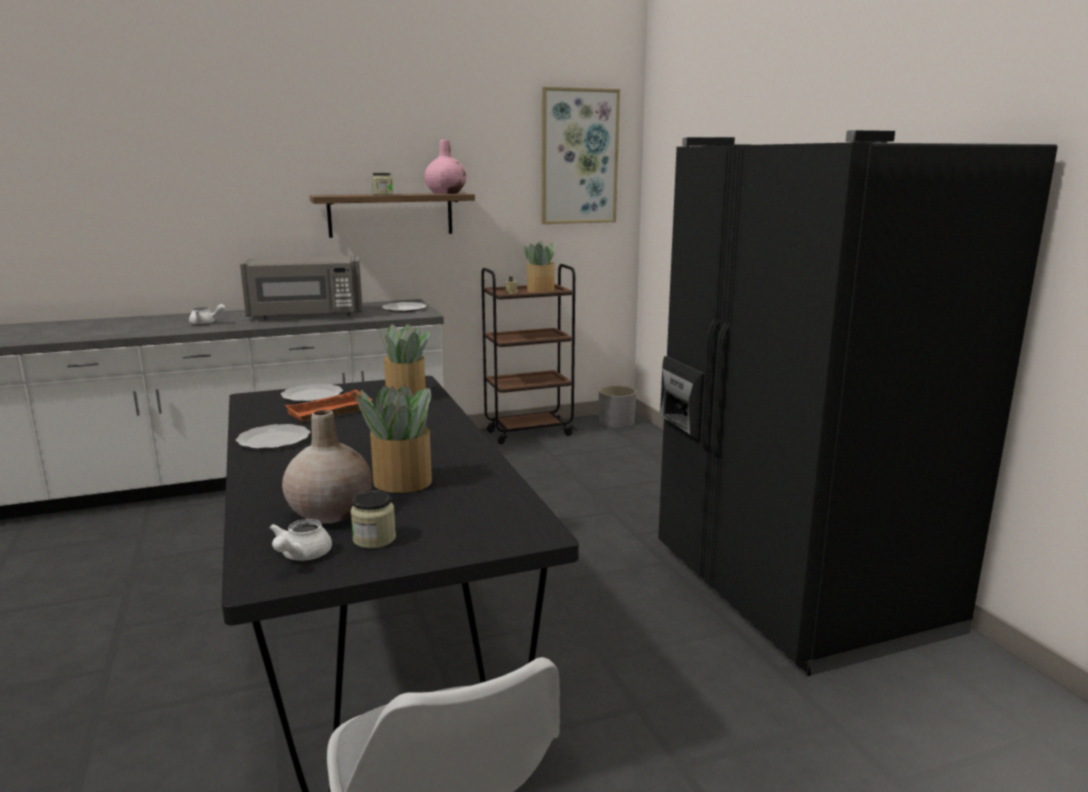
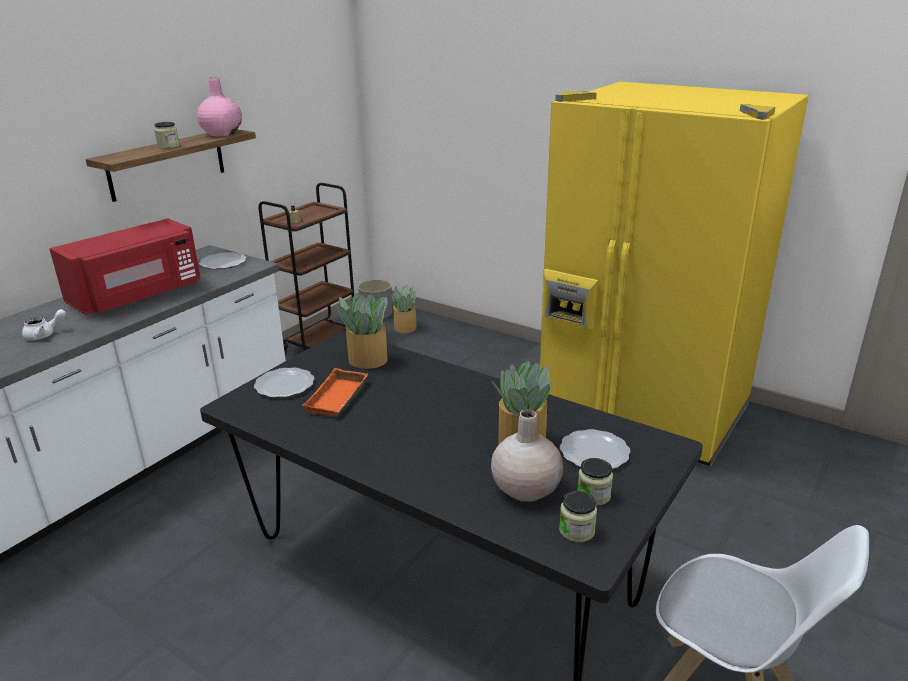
camera: 35 degrees left, 10 degrees up
plate [236,424,311,449] -> plate moved to [560,429,631,469]
grey microwave [240,256,363,319] -> red microwave [49,218,201,315]
white teapot [269,519,332,561] -> jar [559,491,597,542]
potted plant [525,241,556,292] -> potted plant moved to [391,284,417,333]
picture [541,87,620,224] -> none
black fridge [658,130,1058,676] -> yellow fridge [540,82,809,467]

